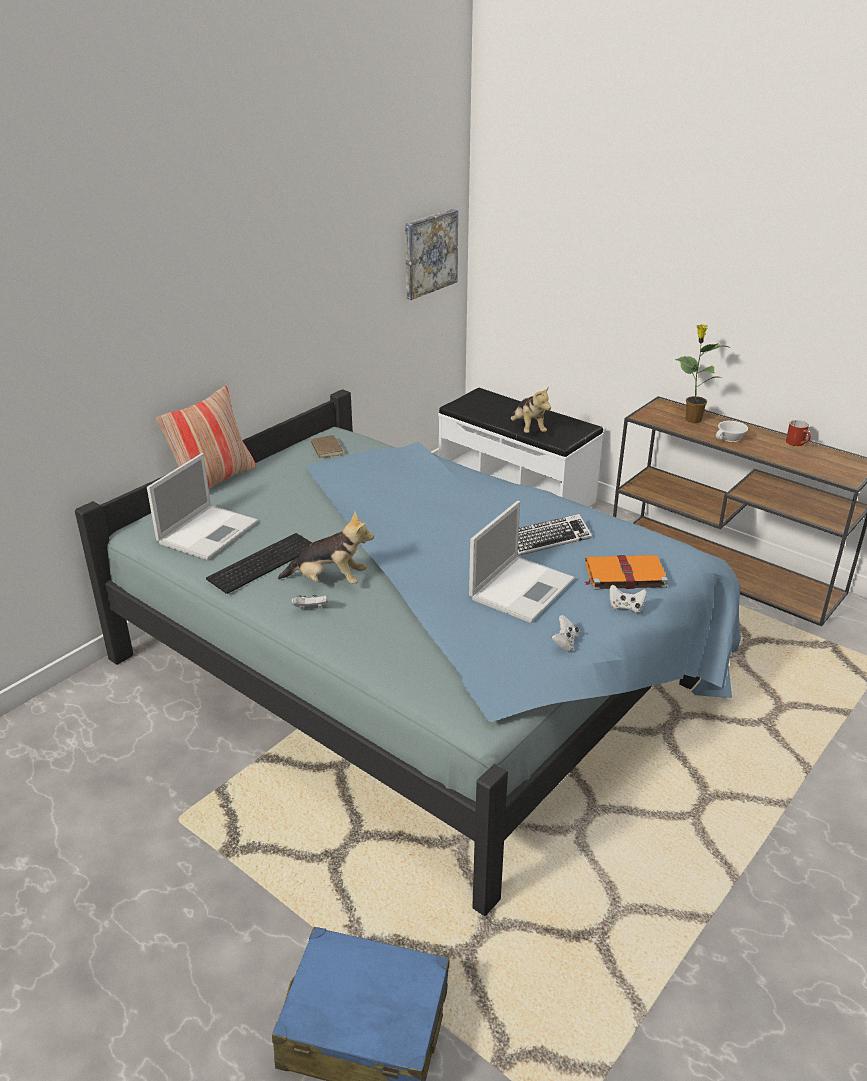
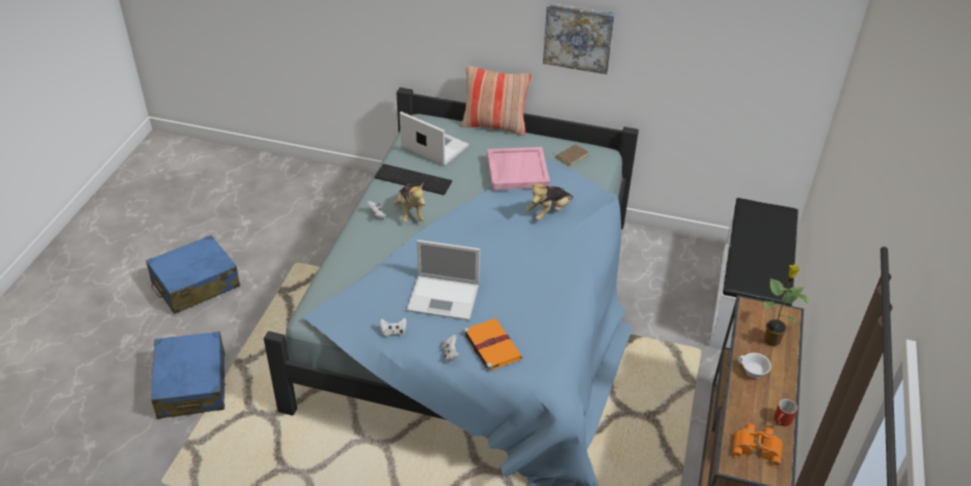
camera: 65 degrees right, 10 degrees up
laptop [147,453,258,560] -> laptop turned 150 degrees counterclockwise [400,112,469,166]
picture [405,209,458,300] -> picture moved to [543,3,615,74]
plush toy [511,386,551,433] -> plush toy moved to [526,184,573,220]
keyboard [518,514,592,556] -> none
none -> blue suitcase [146,235,240,314]
none -> pink tray [487,147,550,190]
none -> orange binoculars [733,423,782,467]

